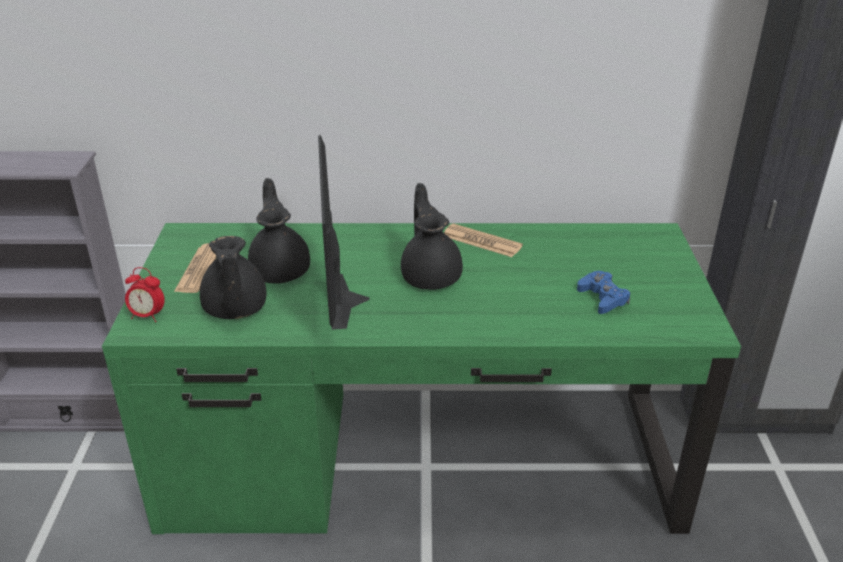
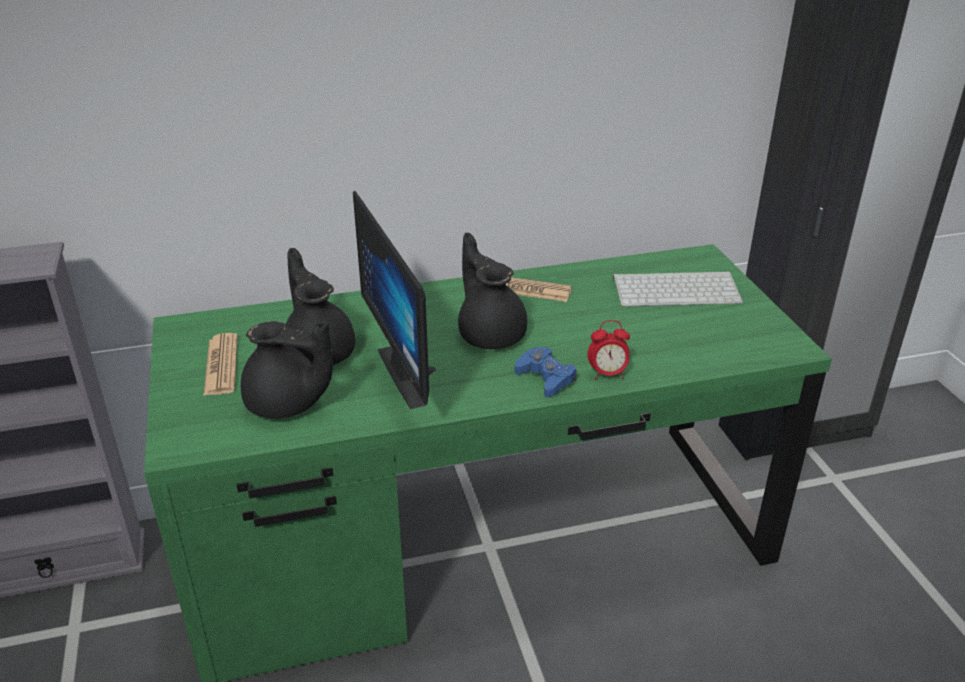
camera: 15 degrees left, 0 degrees up
alarm clock [125,267,165,322] -> alarm clock moved to [588,320,630,380]
black teapot [200,236,267,319] -> black teapot turned 45 degrees counterclockwise [241,321,333,418]
blue game controller [577,271,631,314] -> blue game controller moved to [515,347,577,397]
none -> keyboard [613,272,743,307]

